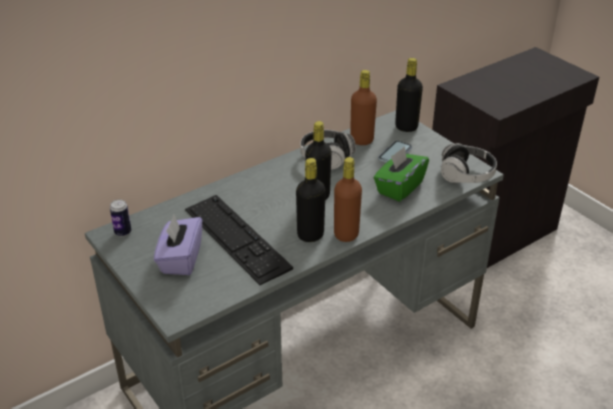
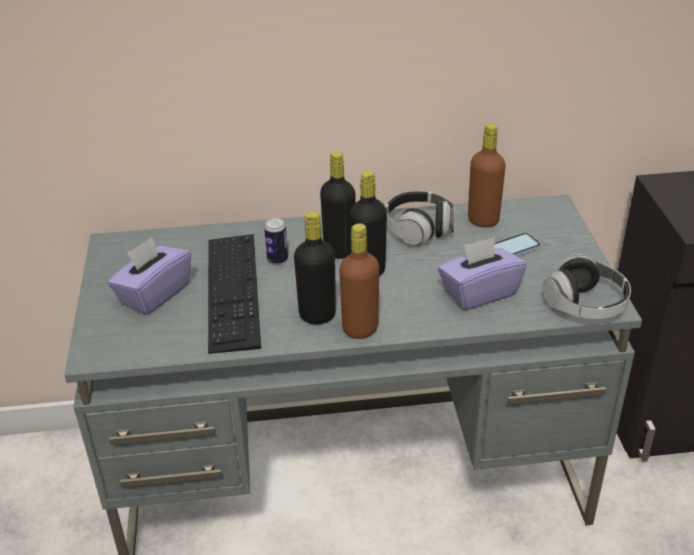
camera: 30 degrees right, 0 degrees up
can [110,199,131,237] -> can moved to [264,218,288,264]
green tissue box [374,146,429,202] -> purple tissue box [438,237,527,310]
black bottle [395,58,423,132] -> black bottle moved to [320,151,356,259]

